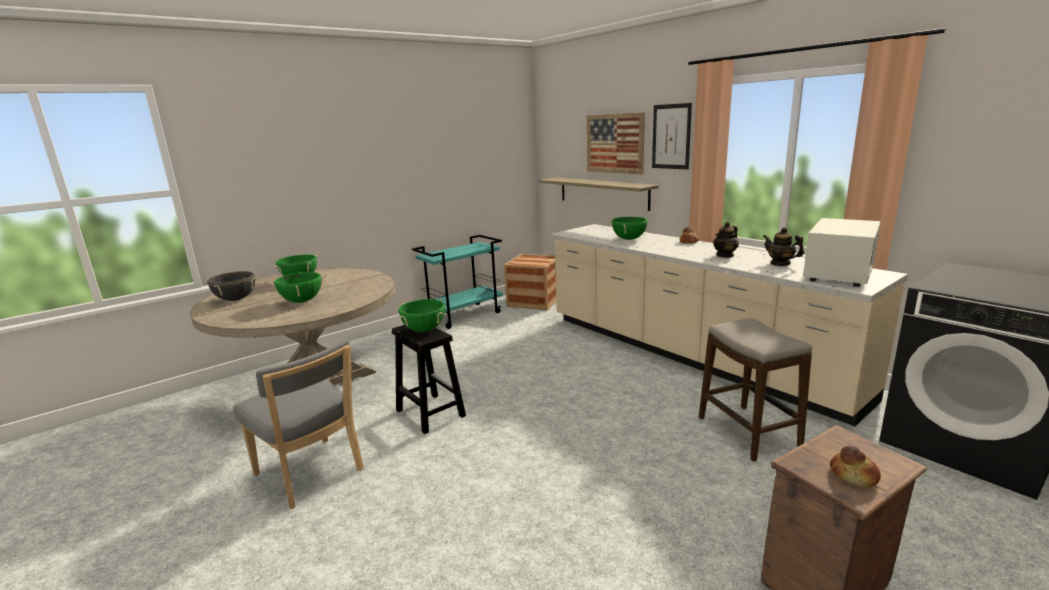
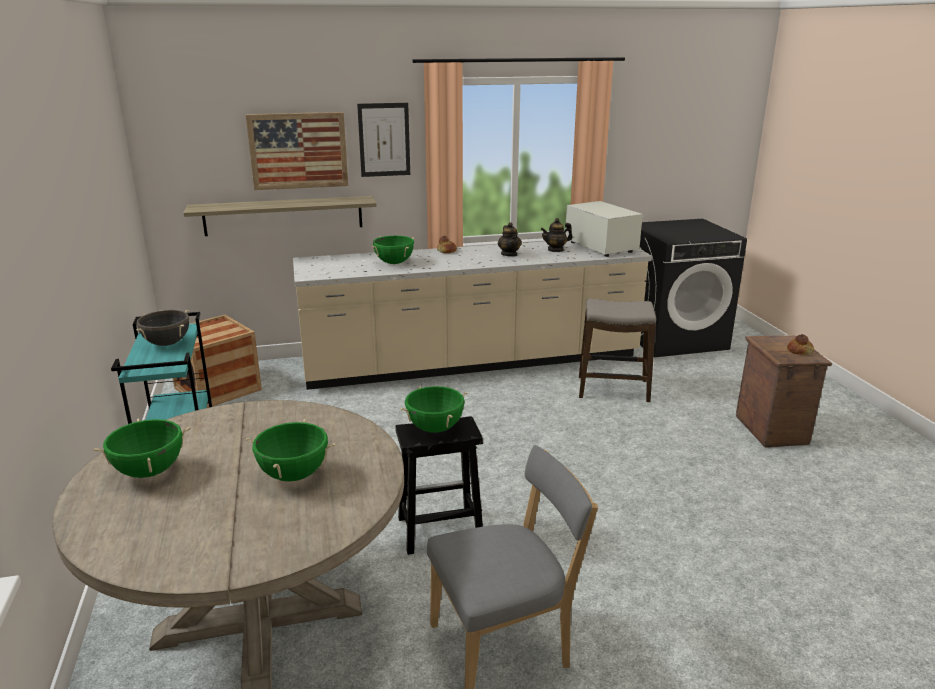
camera: 65 degrees left, 5 degrees up
black cooking pot [206,271,257,301] -> black cooking pot moved to [136,310,189,346]

